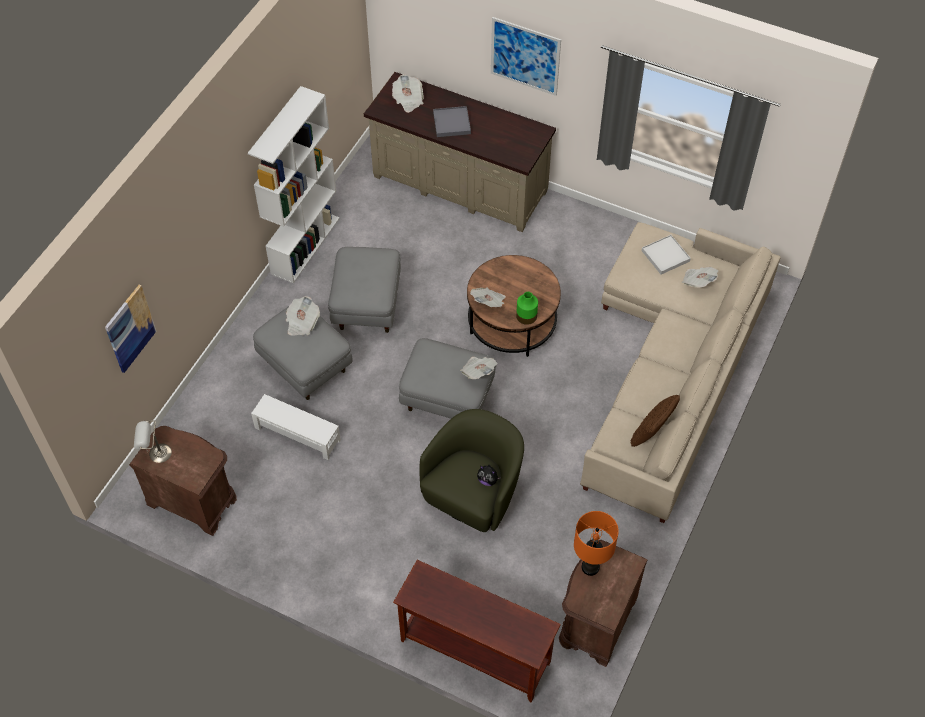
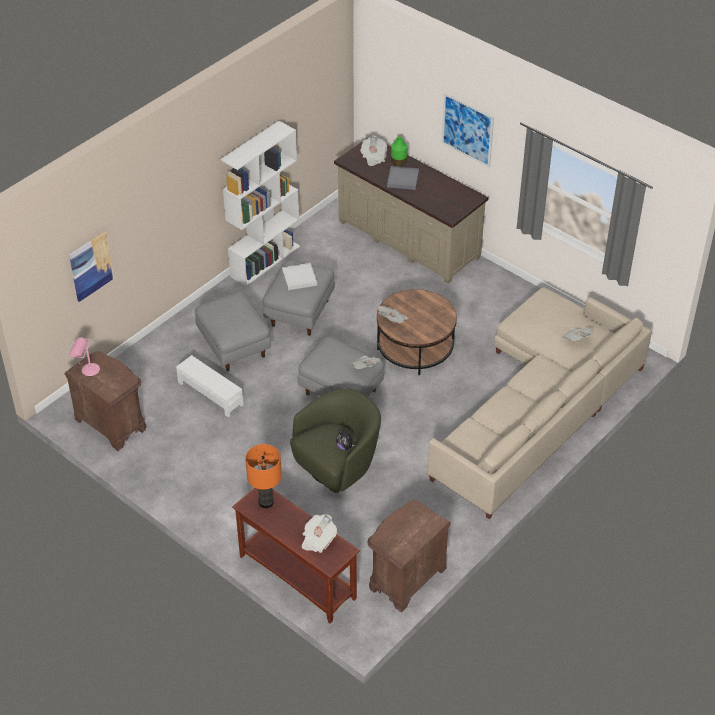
camera: 15 degrees right, 10 degrees down
white table lamp [134,420,172,463] -> pink table lamp [69,337,100,376]
newspaper [286,296,320,336] -> newspaper moved to [302,514,337,553]
green vase [516,292,538,325] -> green vase moved to [391,137,408,166]
orange table lamp [574,511,619,576] -> orange table lamp moved to [245,444,282,508]
brown pillow [631,395,680,447] -> none
white tray [642,235,691,275] -> white tray moved to [282,263,317,290]

